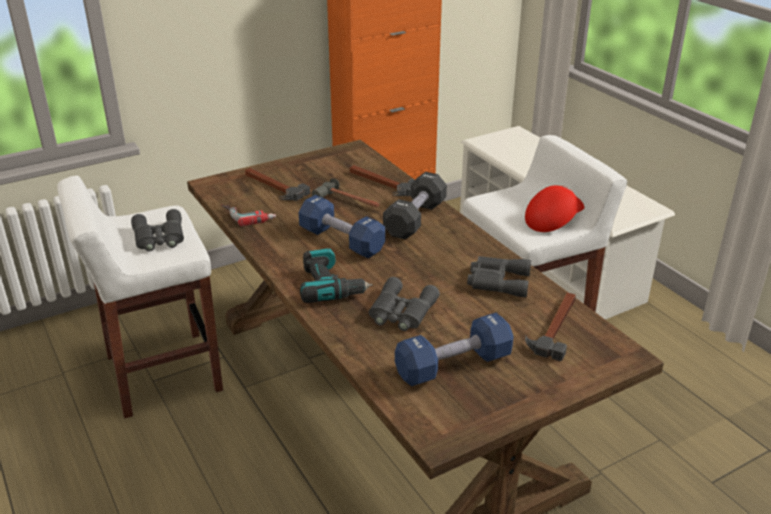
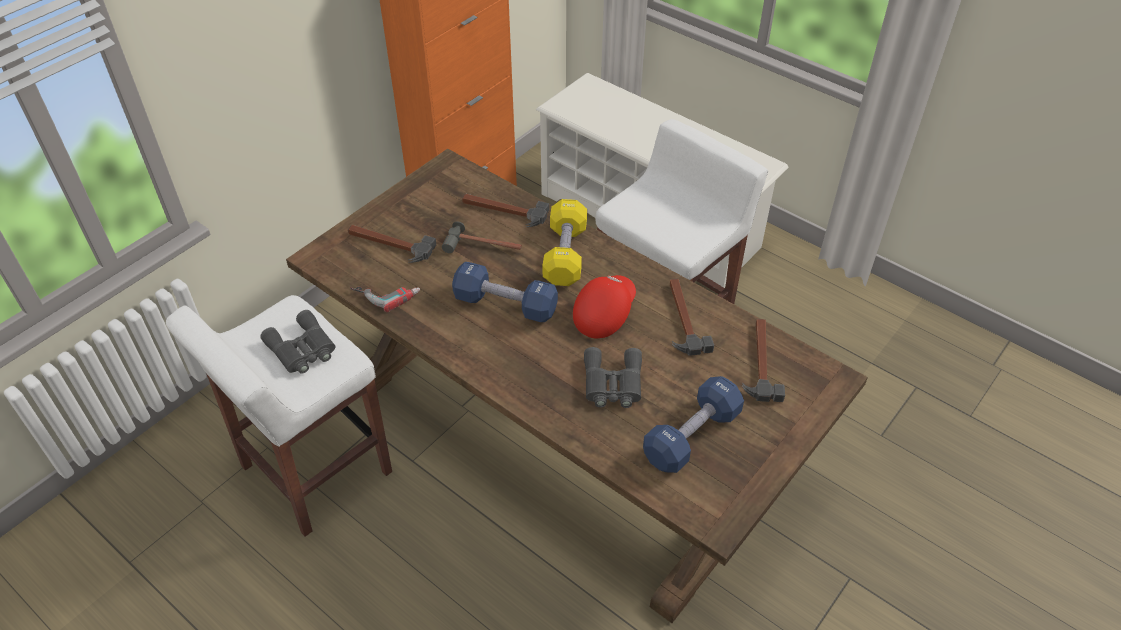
camera: 20 degrees left, 15 degrees up
power drill [300,248,373,303] -> none
black dumbbell [383,172,447,239] -> yellow dumbbell [542,199,587,286]
grey binoculars [467,256,531,298] -> hammer [670,279,714,356]
red cap [525,185,585,232] -> red cap moved to [573,275,636,339]

